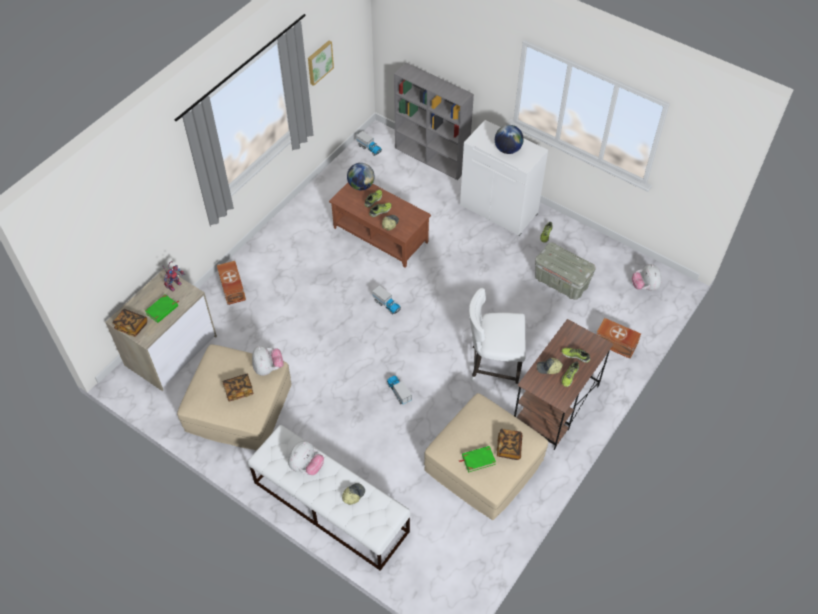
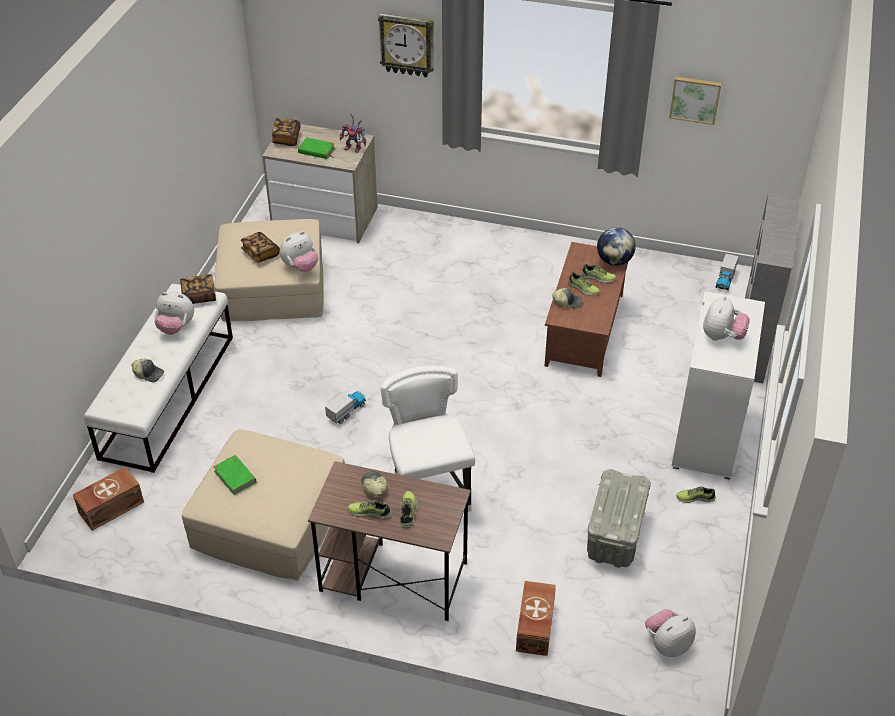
camera: 70 degrees right, 10 degrees down
brown storage box [217,261,246,305] -> brown storage box moved to [73,467,144,531]
toy truck [372,285,401,315] -> none
globe [495,125,524,154] -> plush toy [703,296,750,341]
book [496,429,522,460] -> book moved to [180,274,216,304]
none -> wall clock [378,13,434,77]

